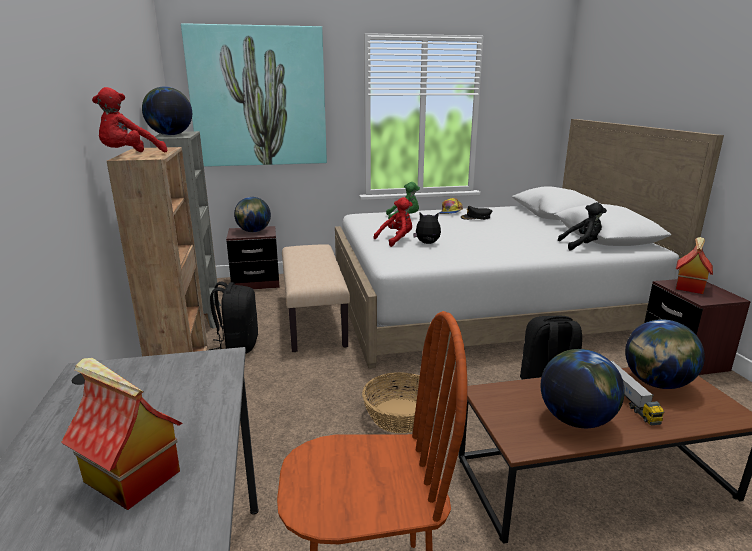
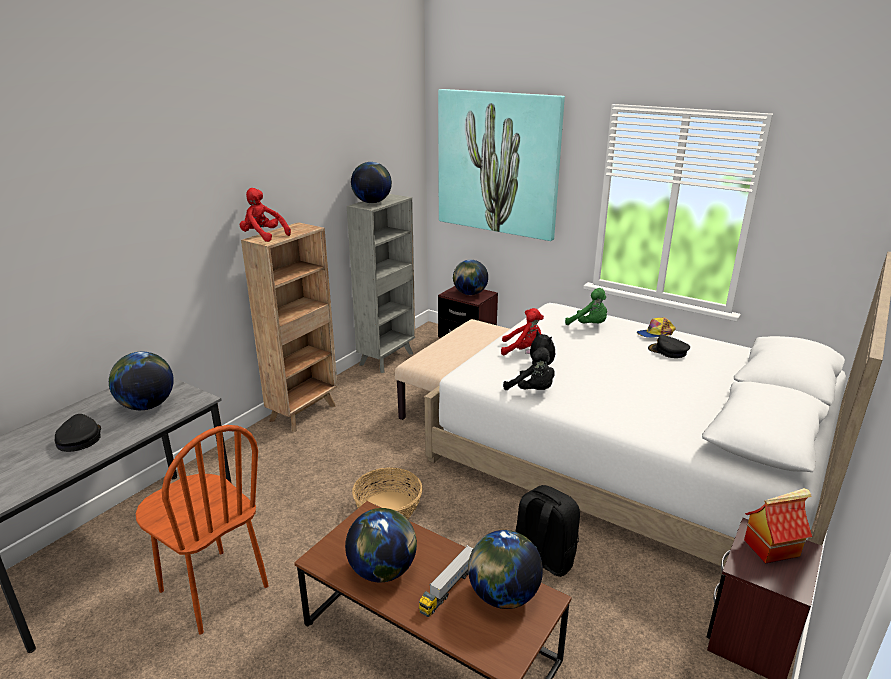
camera: 45 degrees right, 5 degrees up
toy house [61,358,183,510] -> black cap [55,414,101,452]
red plush toy [92,87,167,152] -> red plush toy turned 45 degrees clockwise [240,188,291,242]
black backpack [209,282,258,353] -> none
black plush toy [558,202,607,250] -> black plush toy moved to [503,347,555,390]
none -> globe [109,352,174,410]

